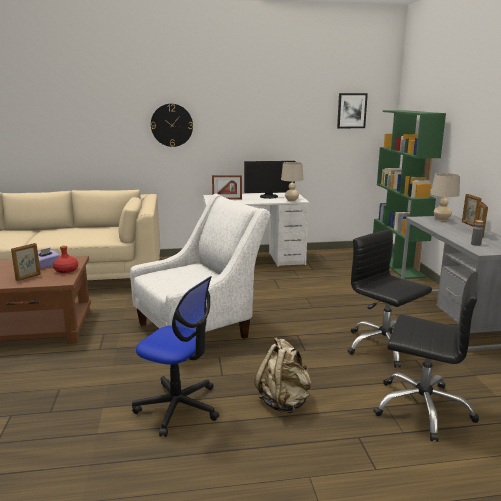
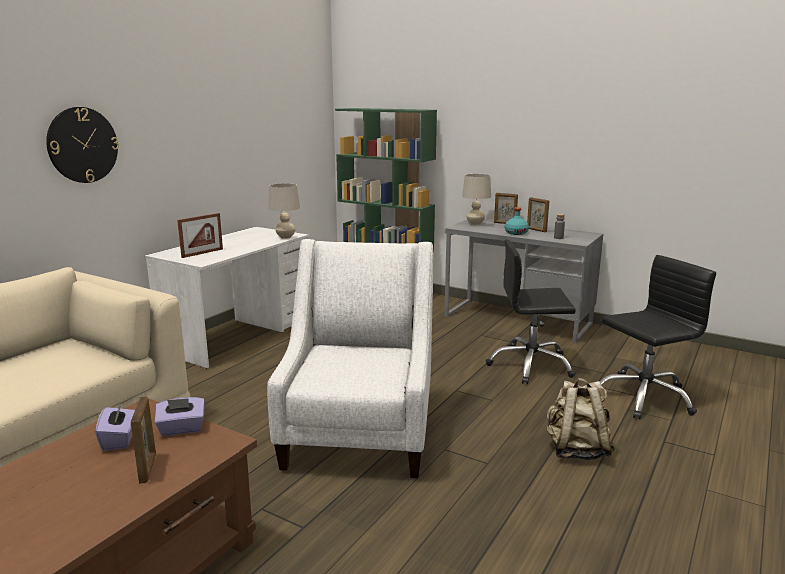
camera: 50 degrees left, 0 degrees up
red bottle [53,246,78,273] -> purple tissue box [155,397,205,436]
office chair [132,276,219,437] -> none
monitor [244,161,295,199] -> none
picture [337,93,368,129] -> none
none -> turquoise bottle [505,207,529,235]

